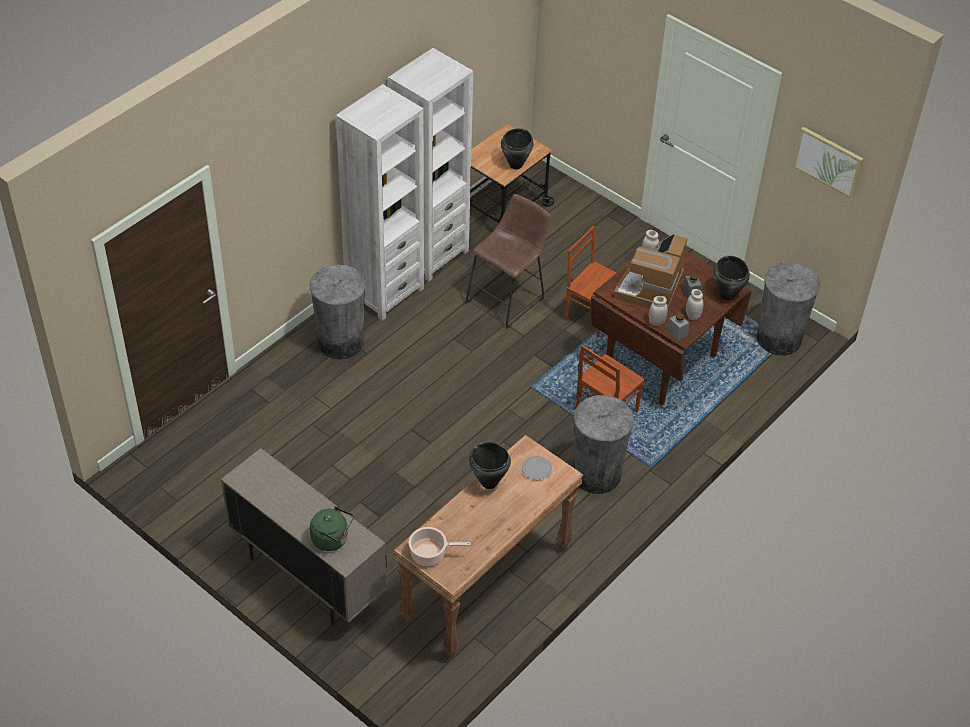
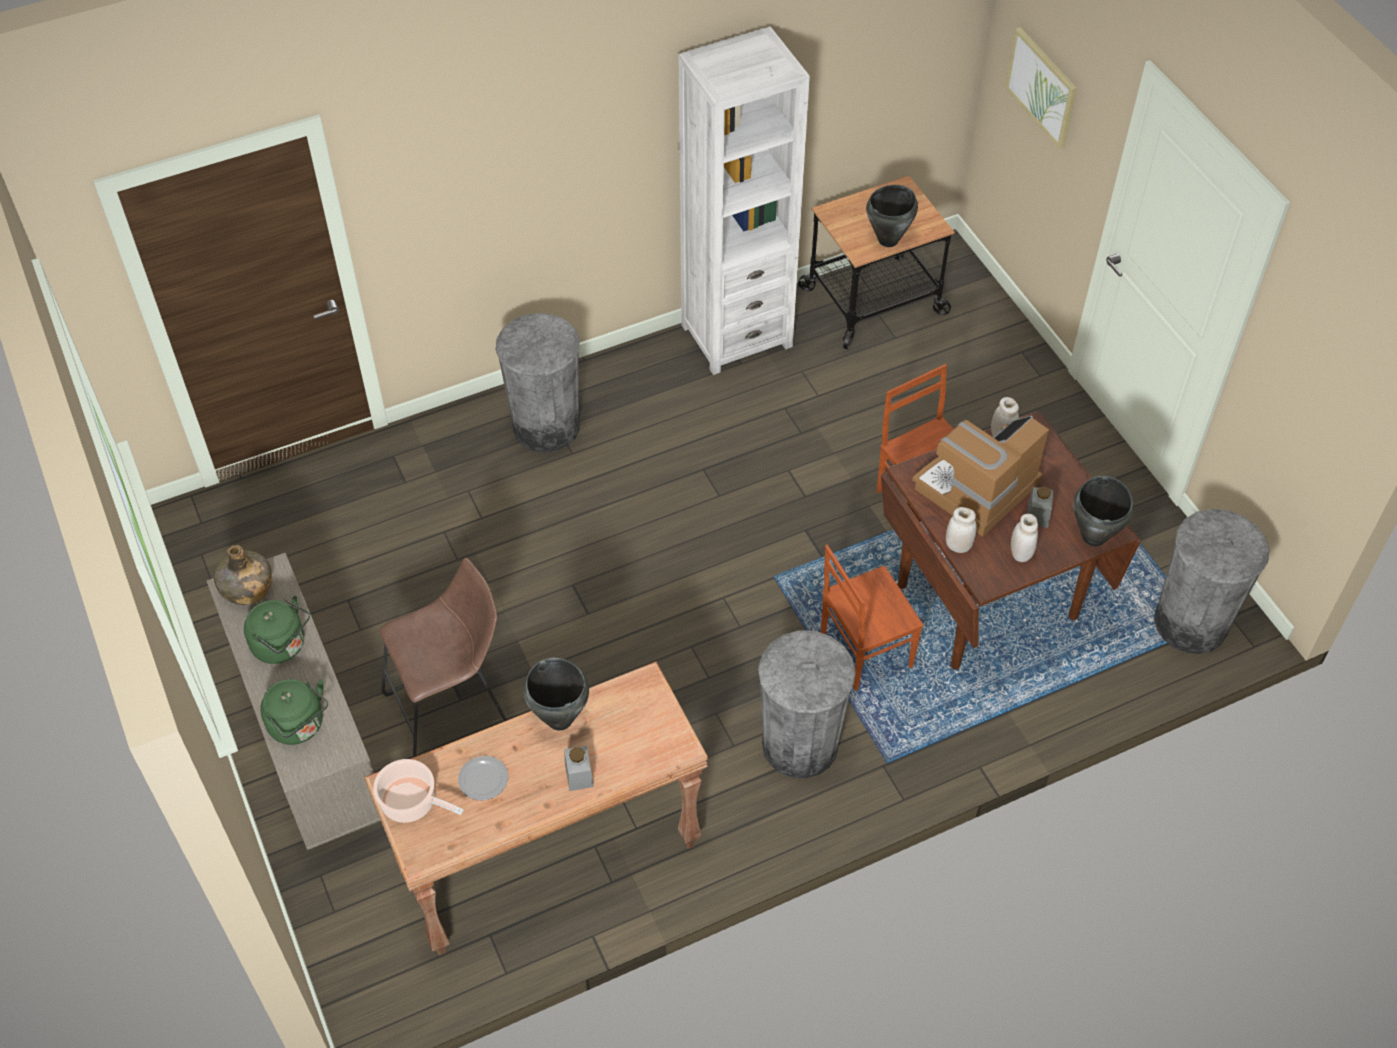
camera: 25 degrees right, 5 degrees up
white bookcase [336,84,424,321] -> none
brown stool [466,194,550,328] -> brown stool moved to [380,558,507,757]
plate [522,456,552,480] -> plate moved to [458,756,508,801]
grey jar [667,313,689,341] -> grey jar moved to [564,746,594,791]
picture [793,127,864,199] -> picture moved to [1005,27,1077,149]
none -> green bottle [214,545,272,605]
none -> green kettle [244,596,310,664]

